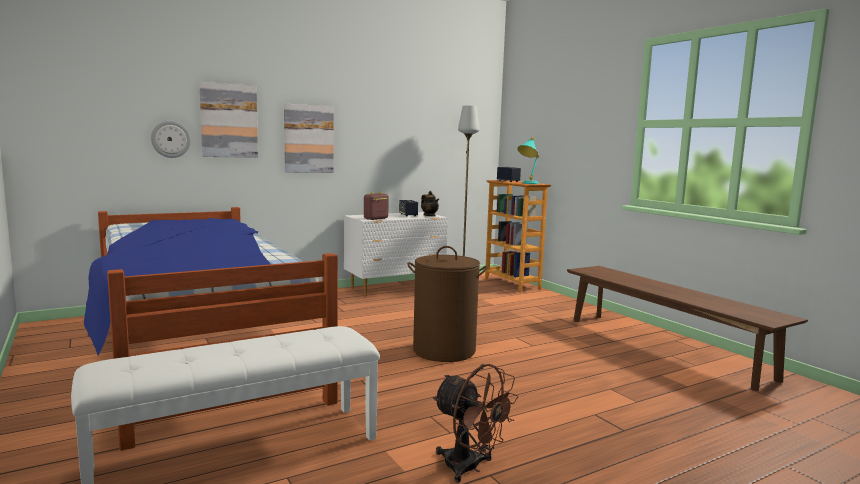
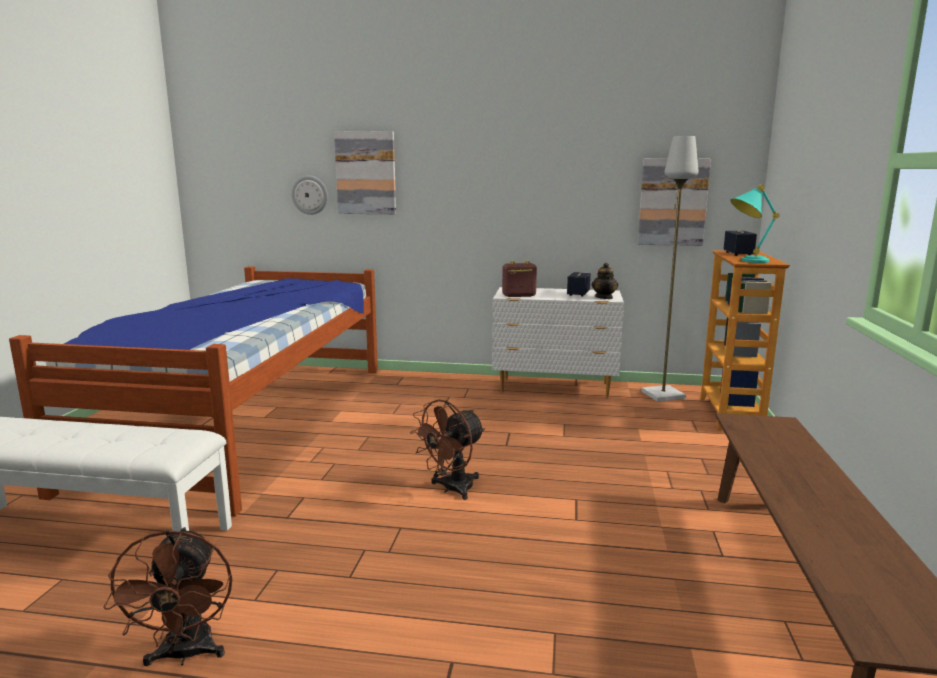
camera: 40 degrees right, 5 degrees up
picture [284,104,334,173] -> picture moved to [638,158,711,246]
brown laundry basket [407,246,488,362] -> brown fan [410,399,485,500]

